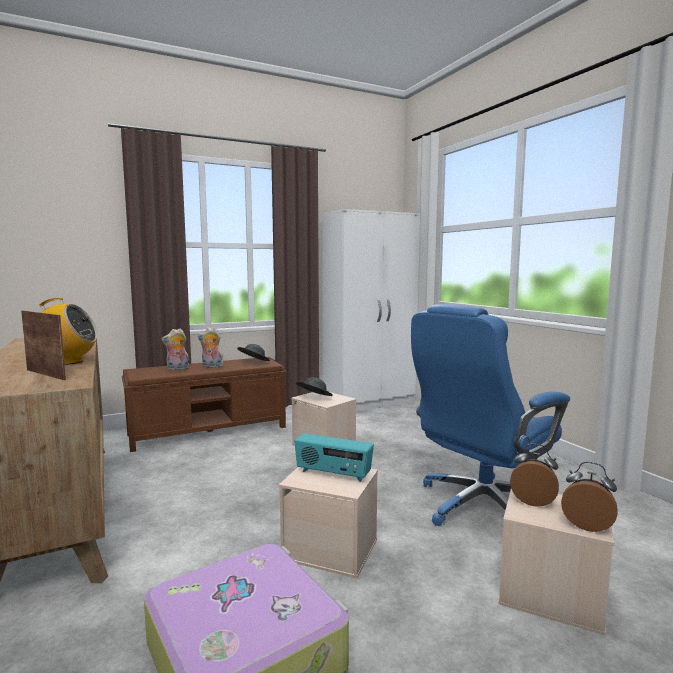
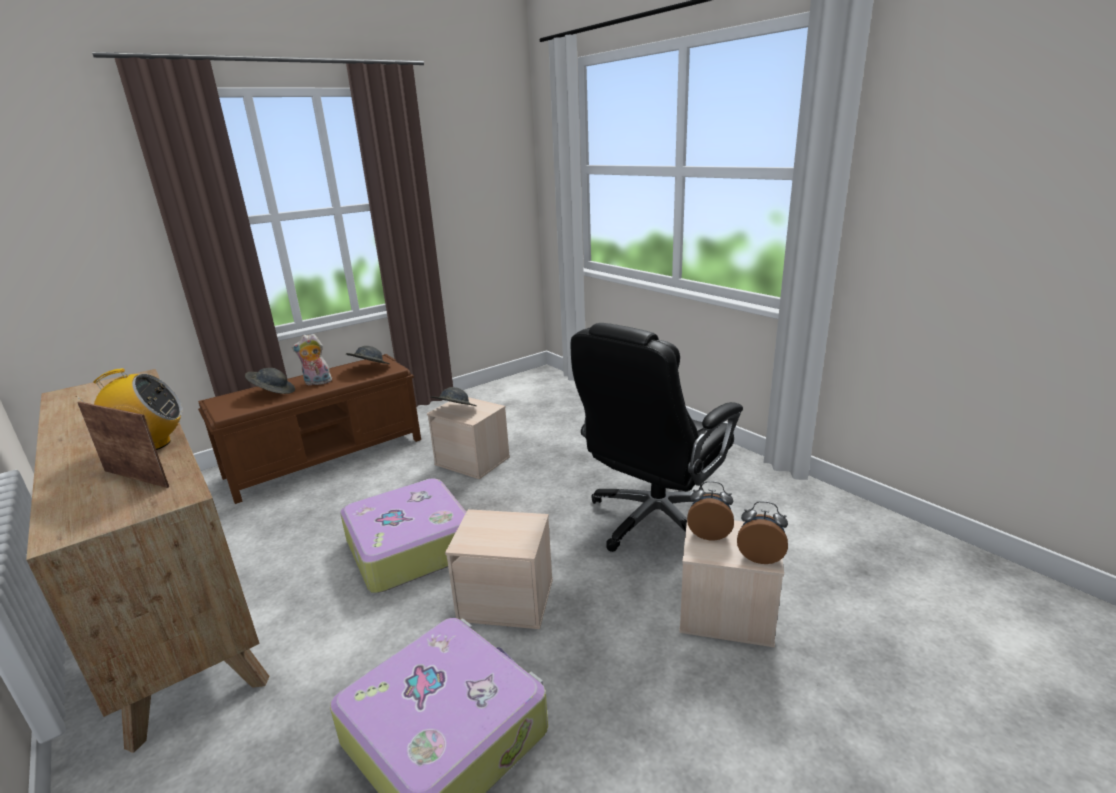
camera: 10 degrees left, 15 degrees up
plush toy [162,328,189,371] -> grey hat [245,368,295,394]
radio [294,433,374,482] -> none
white wardrobe [321,209,420,411] -> none
blue office chair [411,304,570,526] -> black office chair [571,323,743,552]
none -> suitcase [340,479,466,593]

